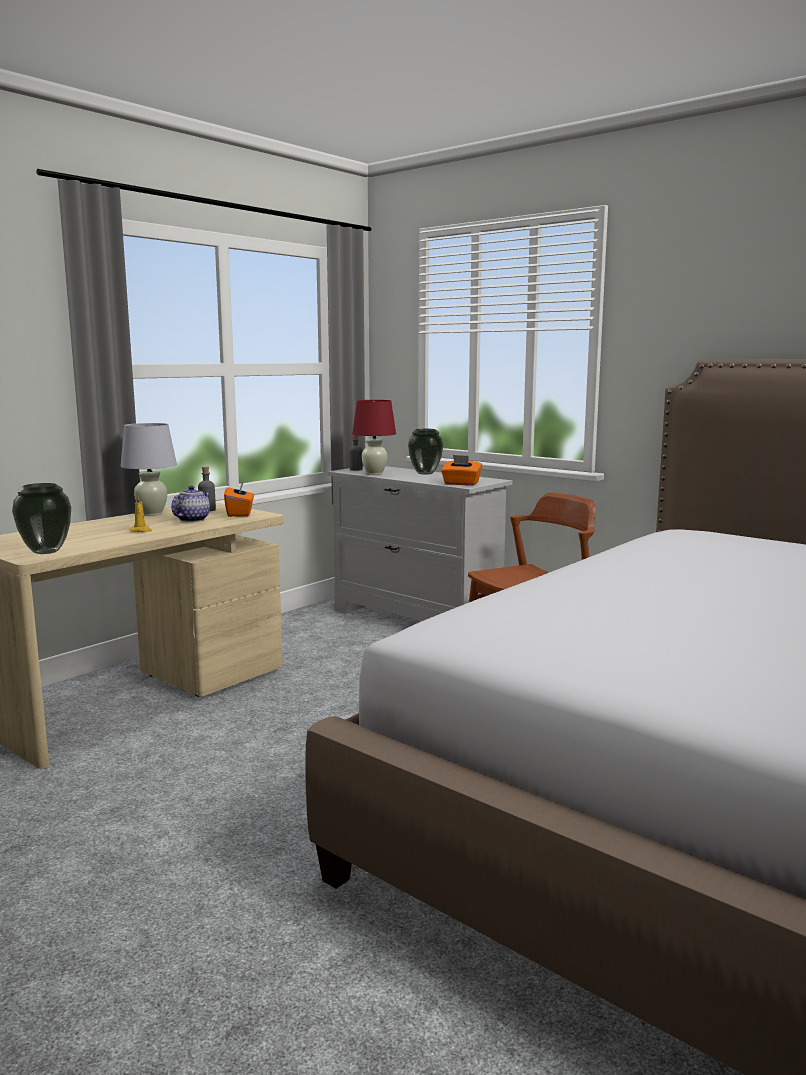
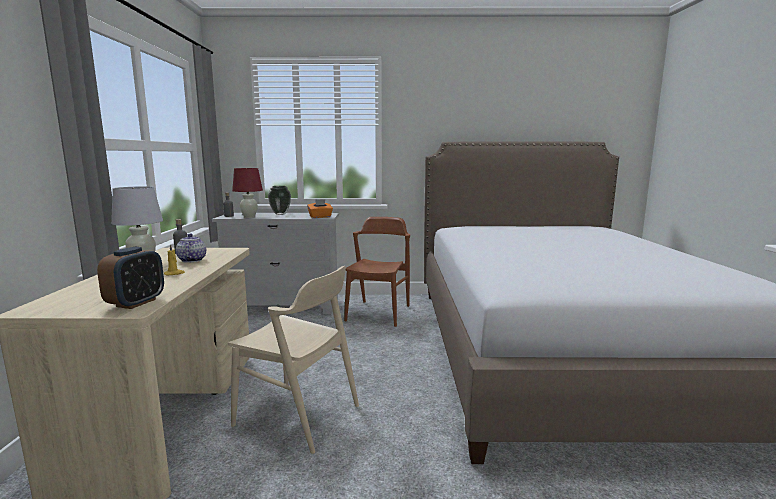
camera: 40 degrees left, 0 degrees up
vase [12,483,71,554] -> alarm clock [97,247,164,309]
orange tissue box [224,480,254,517] -> none
none -> beige chair [228,266,359,454]

